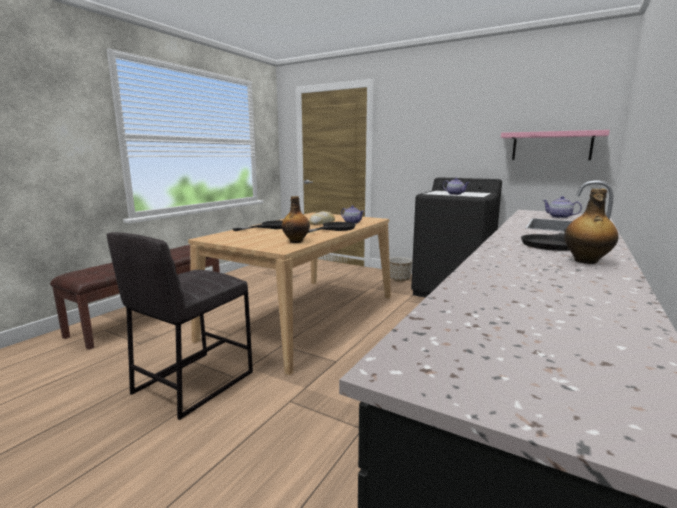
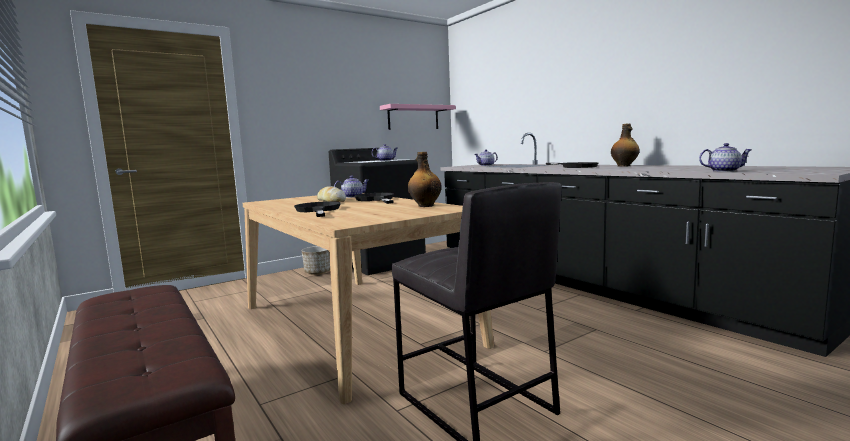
camera: 65 degrees left, 5 degrees down
none -> teapot [699,143,751,172]

